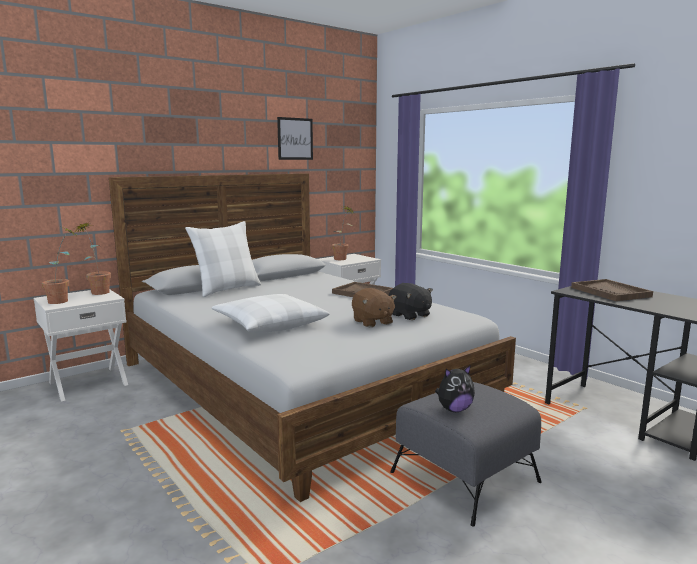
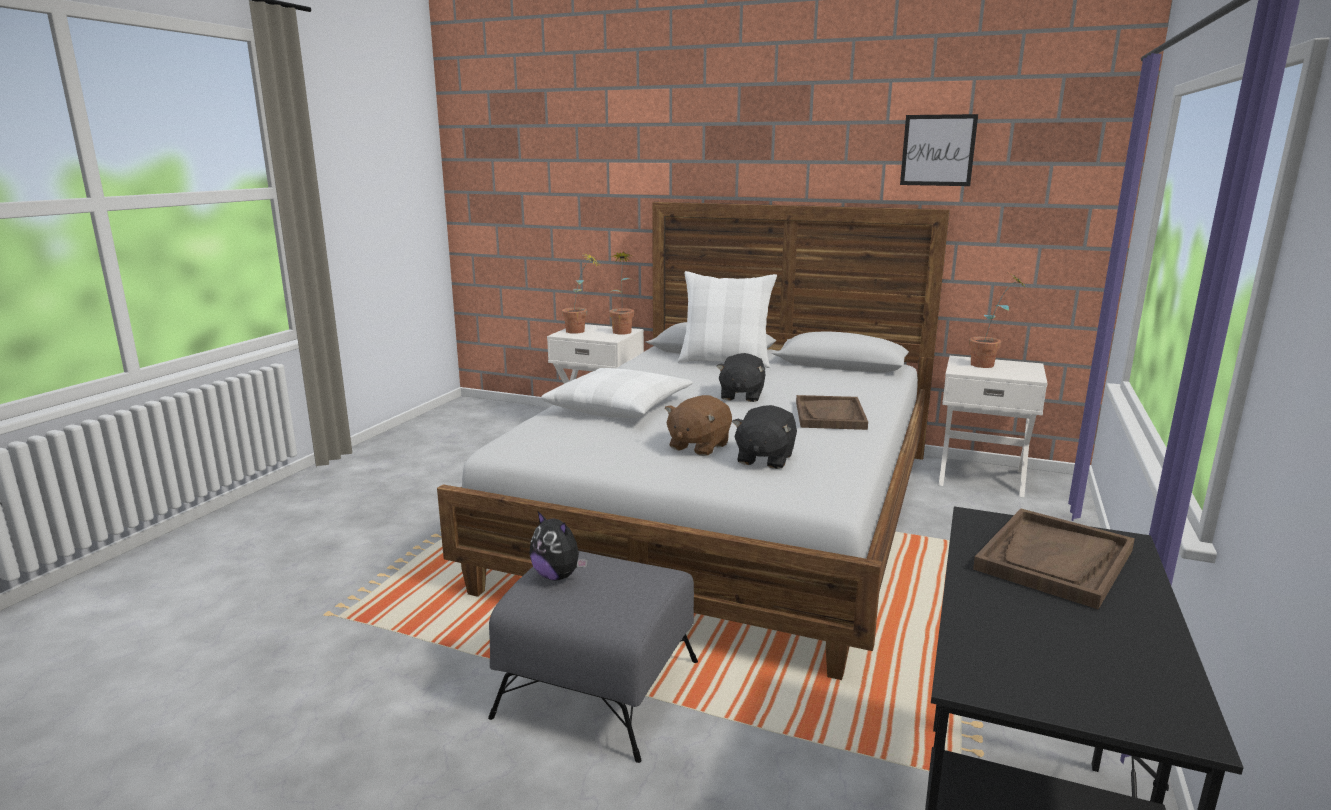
camera: 60 degrees right, 5 degrees up
none -> black plush toy [716,353,765,402]

